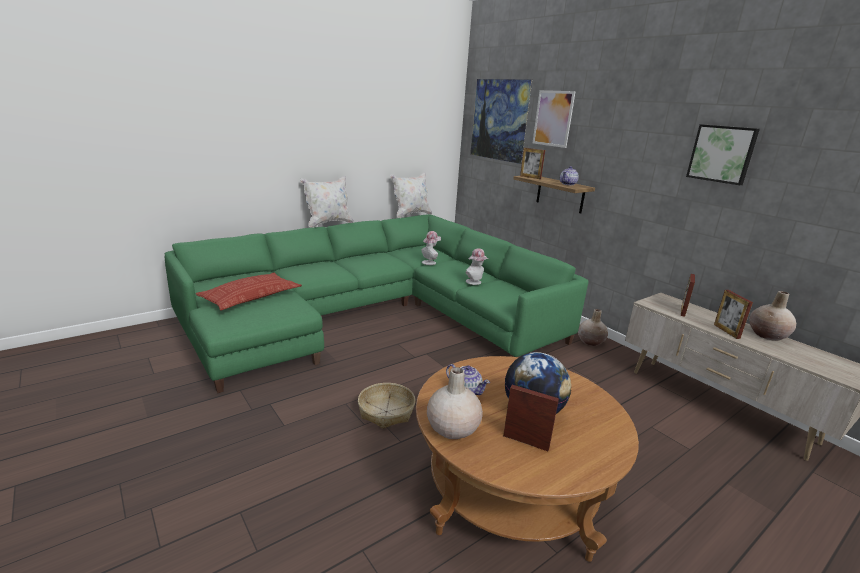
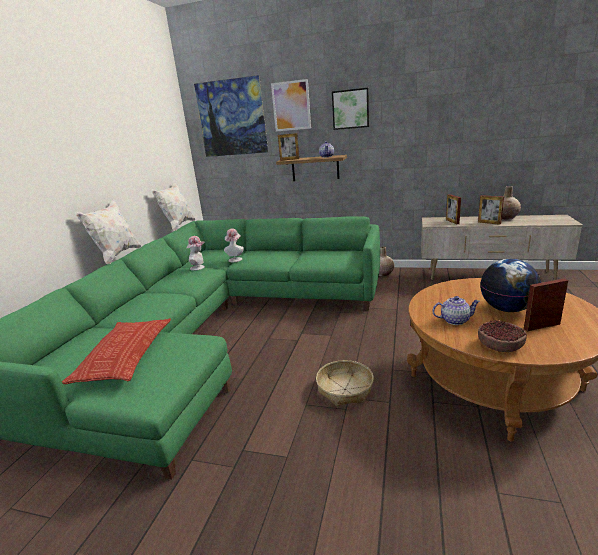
camera: 35 degrees left, 0 degrees up
beige vase [427,367,483,439] -> bowl [478,320,527,352]
hat [466,248,488,285] -> hat moved to [186,236,205,271]
picture [686,124,760,185] -> picture moved to [332,88,369,130]

